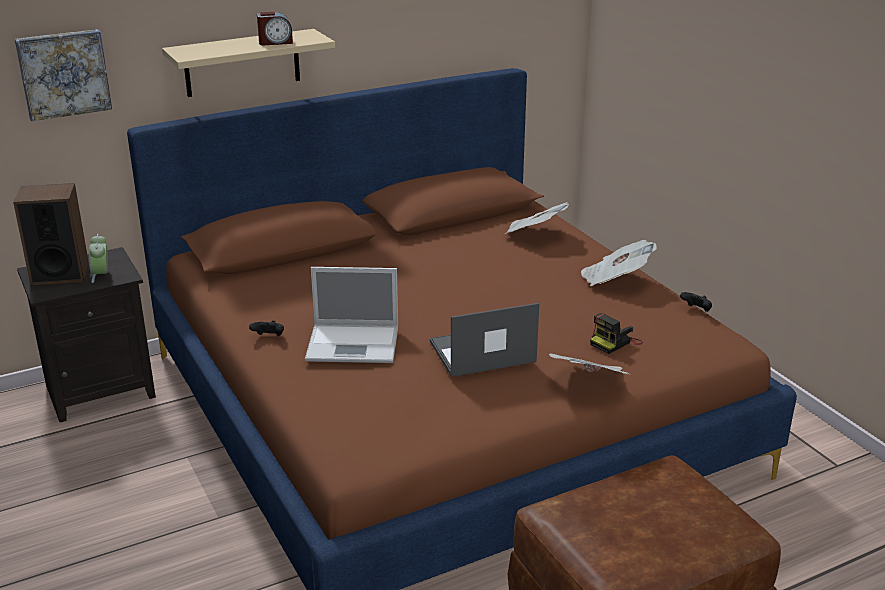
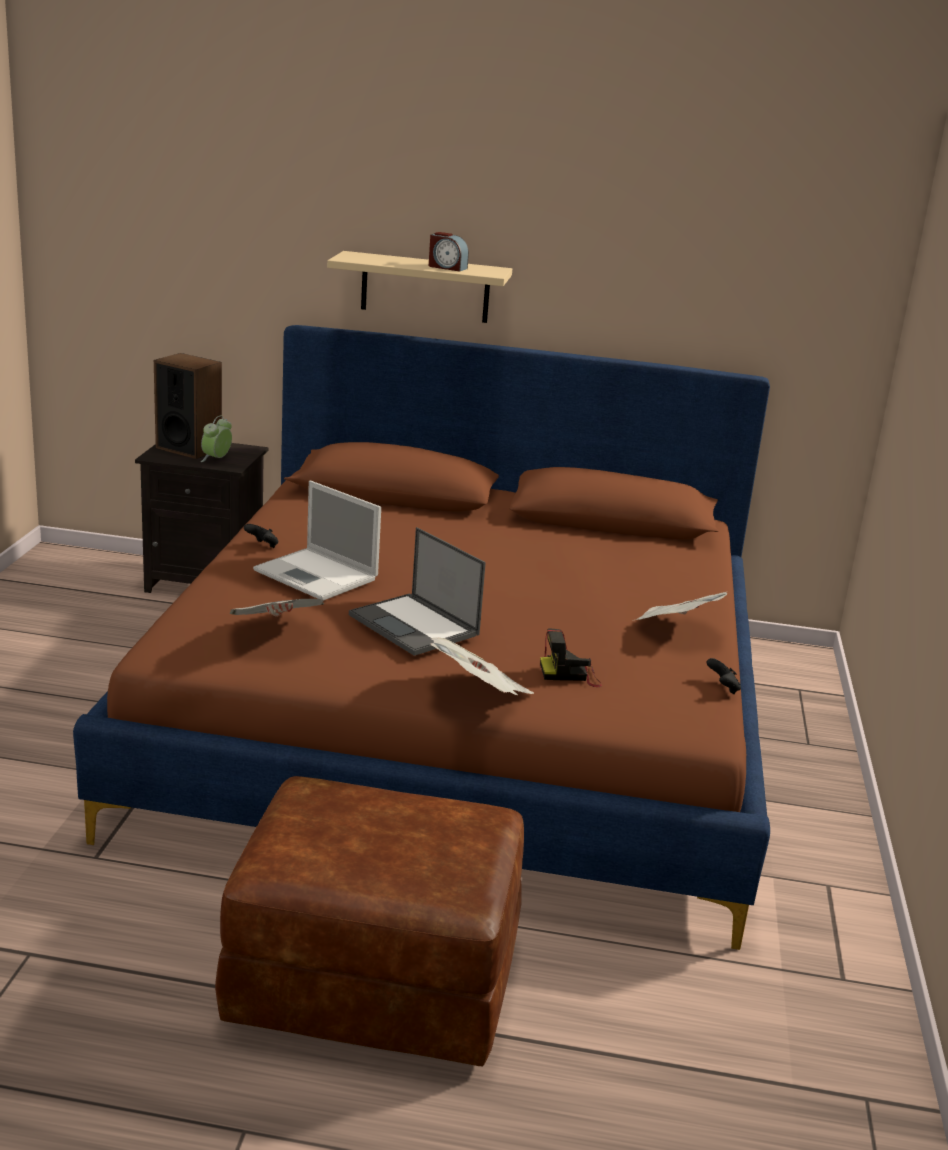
camera: 35 degrees right, 5 degrees down
picture [15,29,112,121] -> none
laptop [430,303,539,377] -> laptop turned 150 degrees counterclockwise [349,527,486,656]
newspaper [505,202,569,234] -> newspaper moved to [230,599,324,617]

